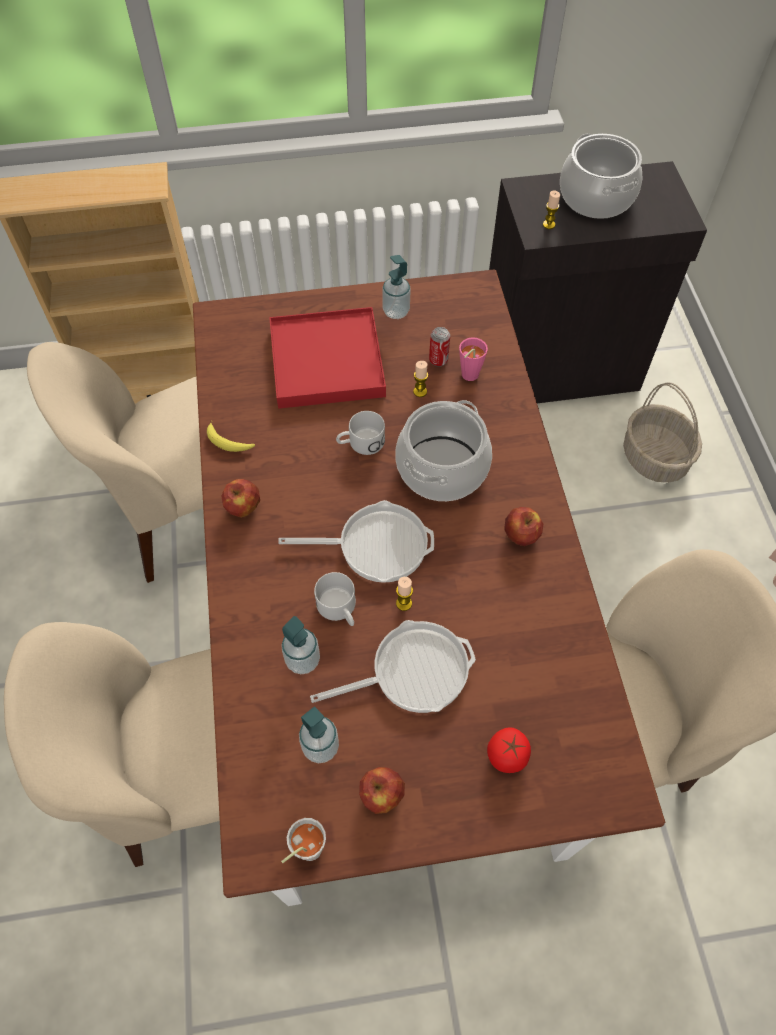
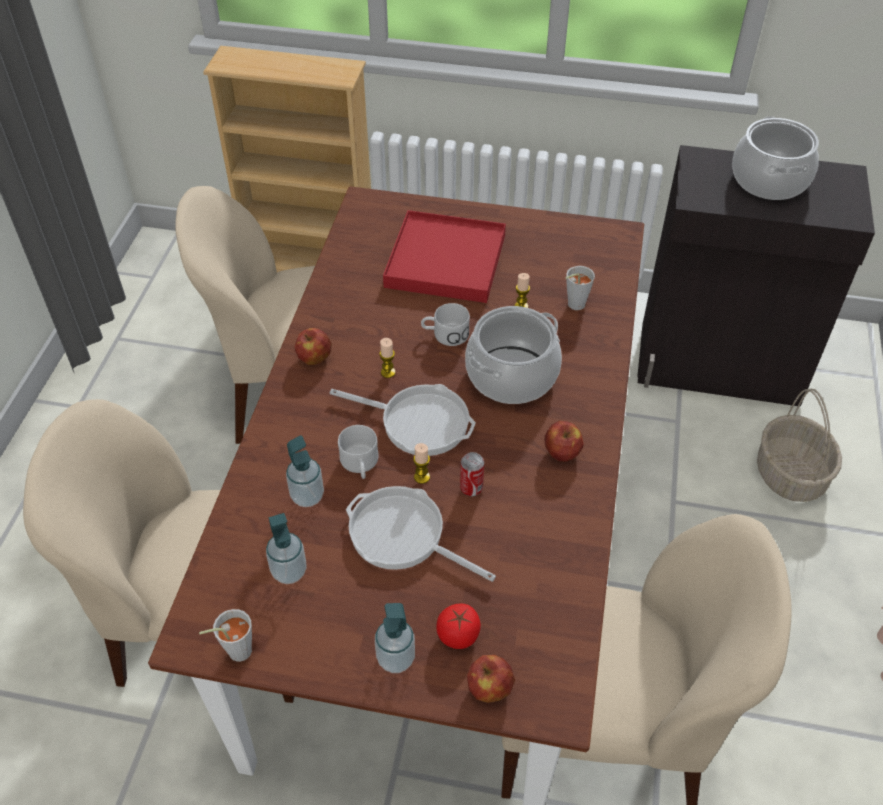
camera: 20 degrees right, 10 degrees down
banana [207,420,255,452] -> none
frying pan [310,620,476,713] -> frying pan turned 150 degrees counterclockwise [346,486,496,582]
apple [359,767,405,814] -> apple moved to [467,655,515,703]
soap dispenser [382,255,411,319] -> soap dispenser moved to [375,603,415,673]
can [429,327,450,367] -> can moved to [460,452,484,496]
pink cup [459,337,488,381] -> grey cup [565,266,595,310]
candle [543,190,560,229] -> candle moved to [379,338,395,378]

